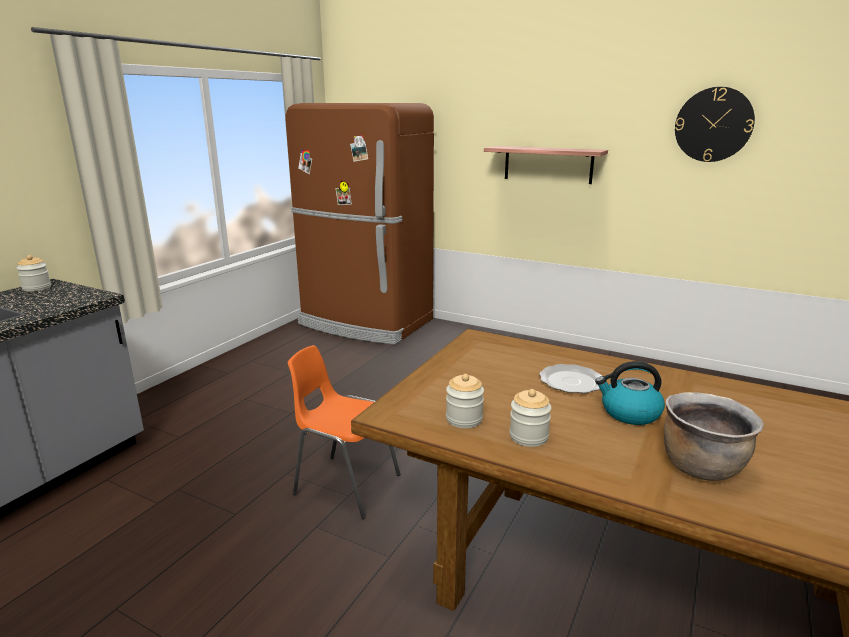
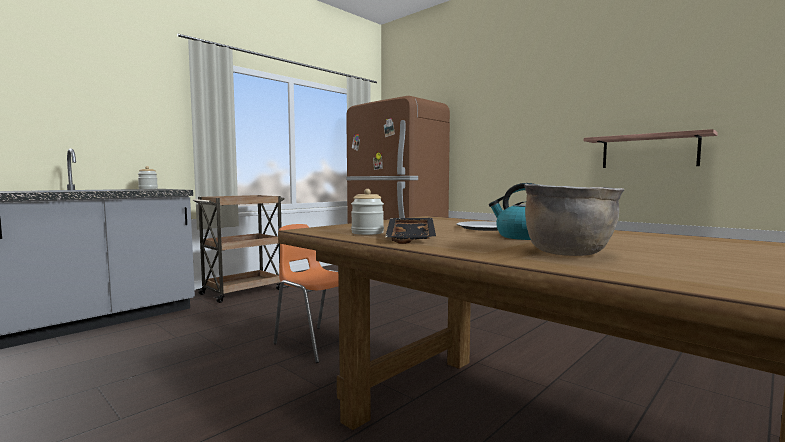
camera: 15 degrees right, 15 degrees down
shelf [484,146,608,184] -> shelf moved to [584,129,718,168]
jar [509,389,551,447] -> black tray [385,218,436,244]
wall clock [675,87,755,162] -> none
none -> brown cart [192,195,285,303]

